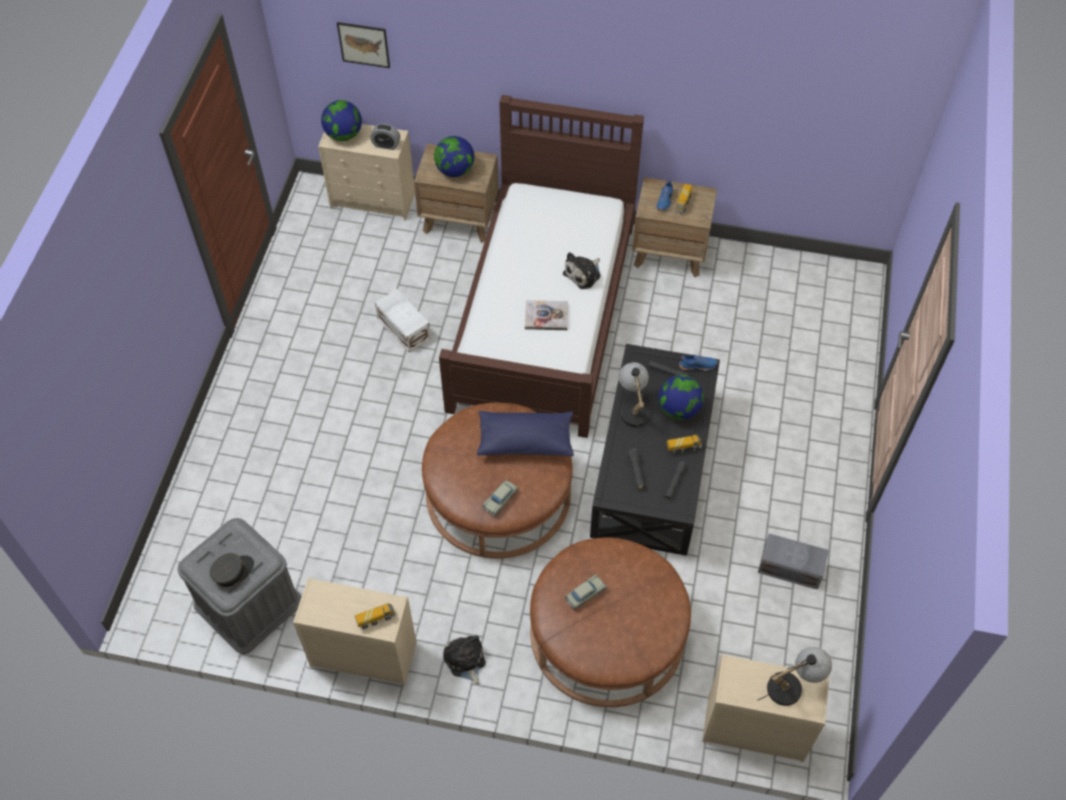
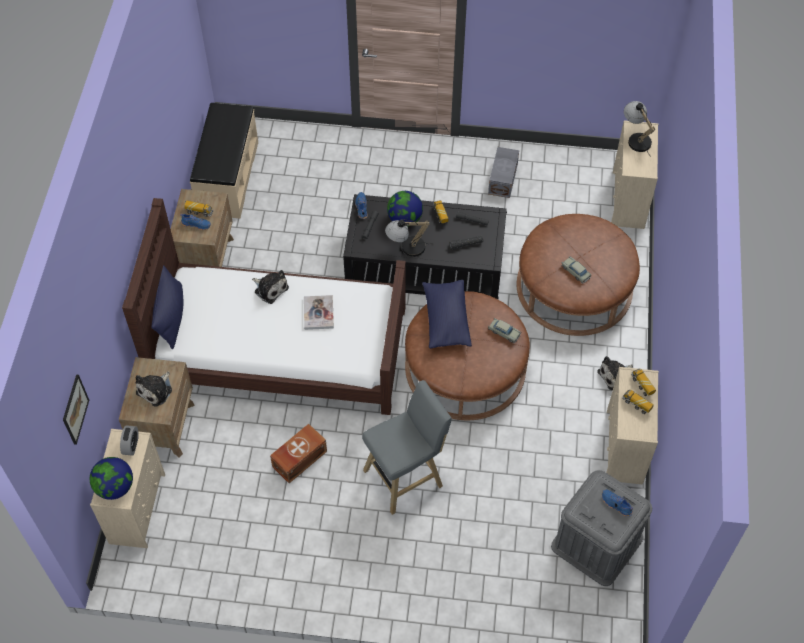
camera: 95 degrees left, 0 degrees up
grey cap [210,553,254,587] -> blue shoe [602,489,633,517]
white storage box [375,289,431,352] -> brown storage box [270,424,327,483]
globe [434,136,474,177] -> plush toy [136,371,172,407]
none -> blue pillow [151,266,184,349]
none -> beige bench [190,103,258,219]
none -> grey stool [362,380,452,515]
none -> toy truck [622,390,654,414]

